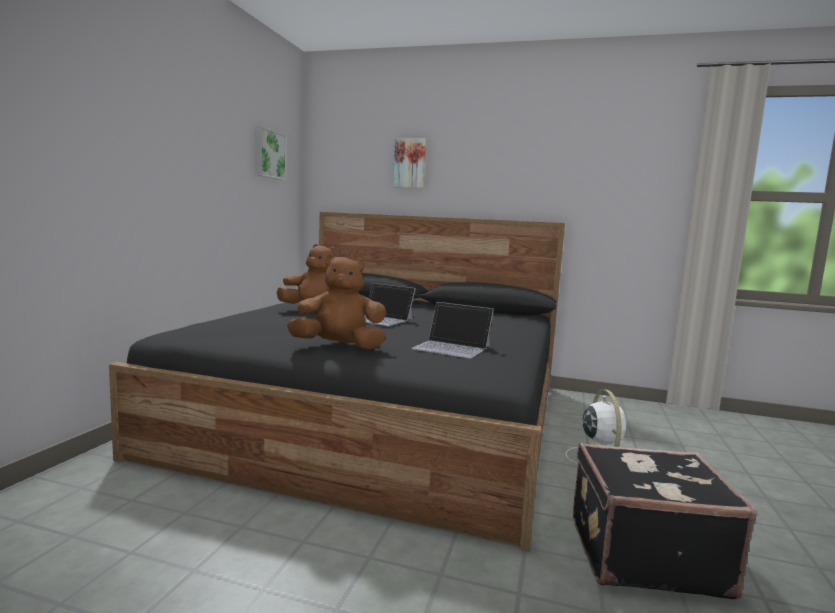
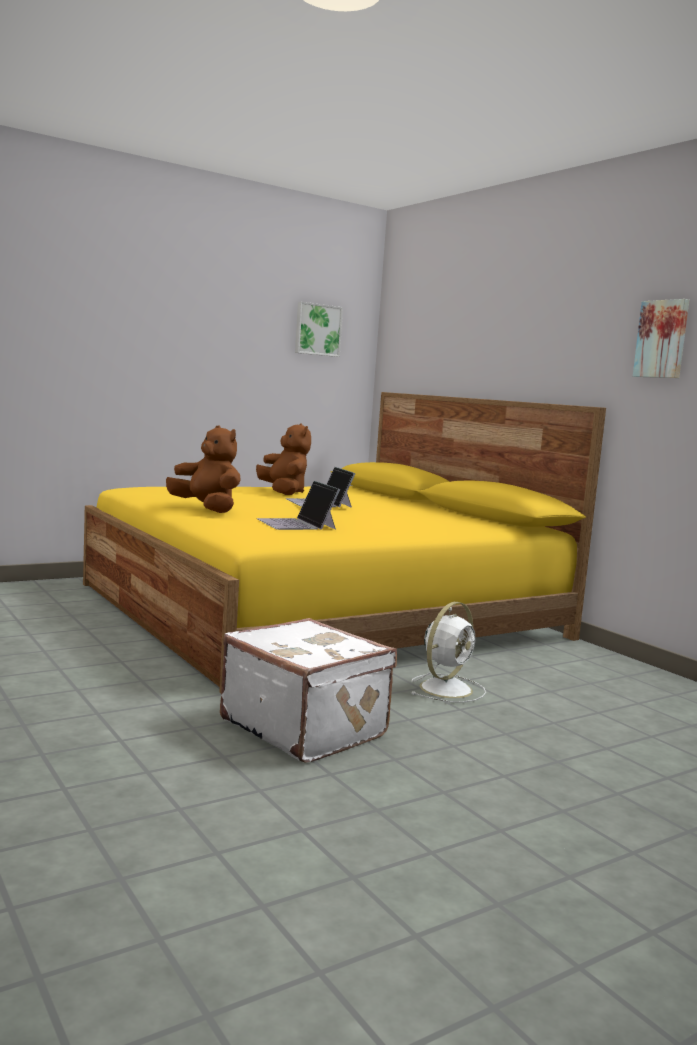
camera: 40 degrees right, 0 degrees up
black bed [109,212,565,551] -> yellow bed [83,392,606,693]
picture [393,139,426,188] -> picture moved to [633,299,689,378]
black suitcase [573,443,758,599] -> white suitcase [220,618,397,763]

